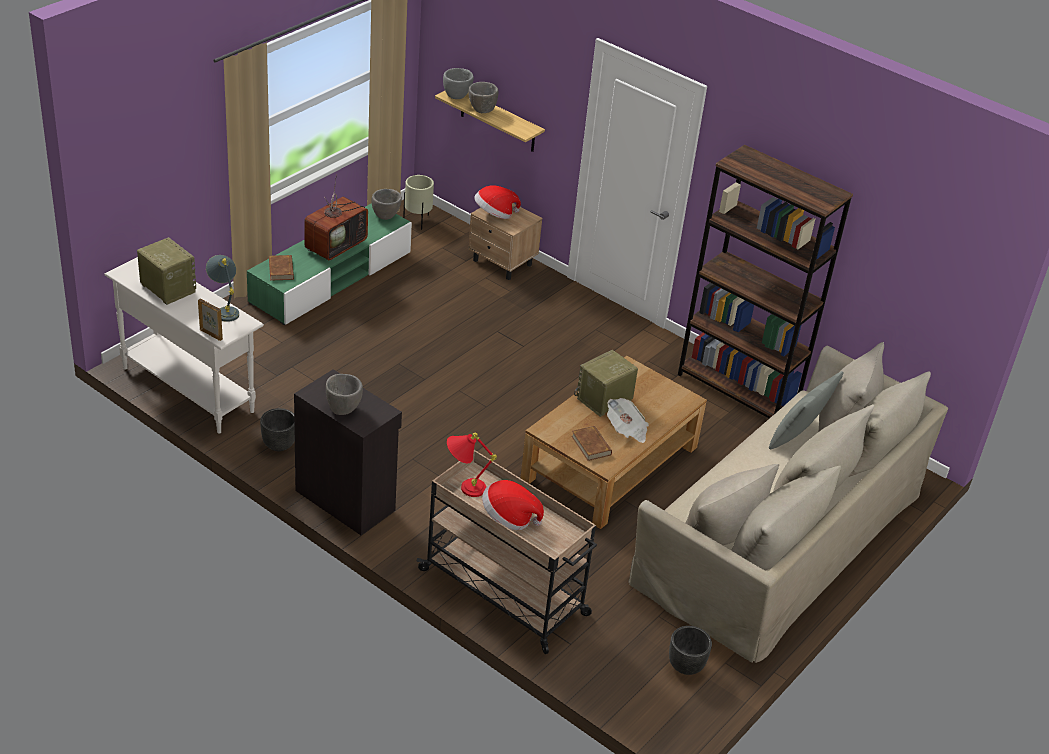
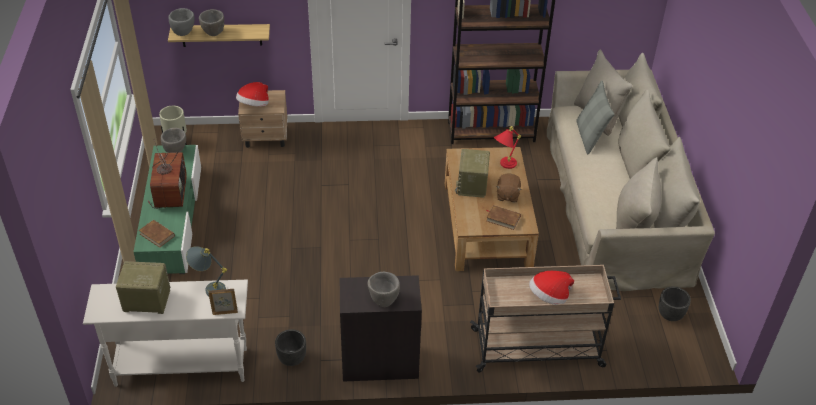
camera: 40 degrees left, 5 degrees up
red table lamp [447,433,497,497] -> red table lamp moved to [494,126,521,169]
newspaper [607,398,649,443] -> brown plush toy [496,174,522,203]

